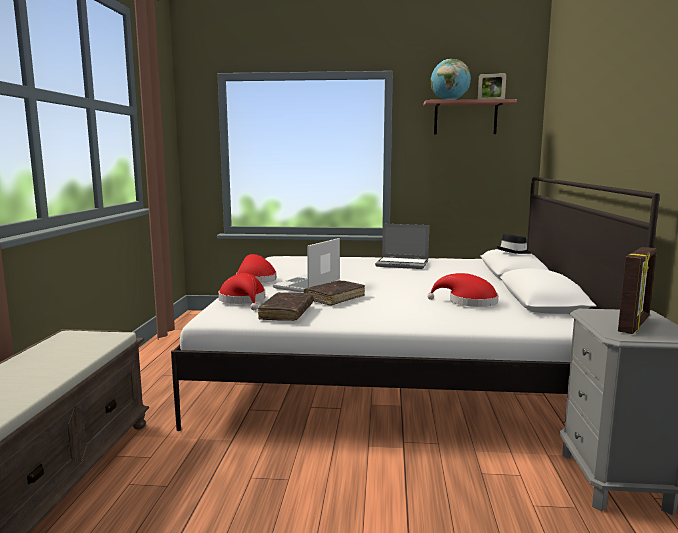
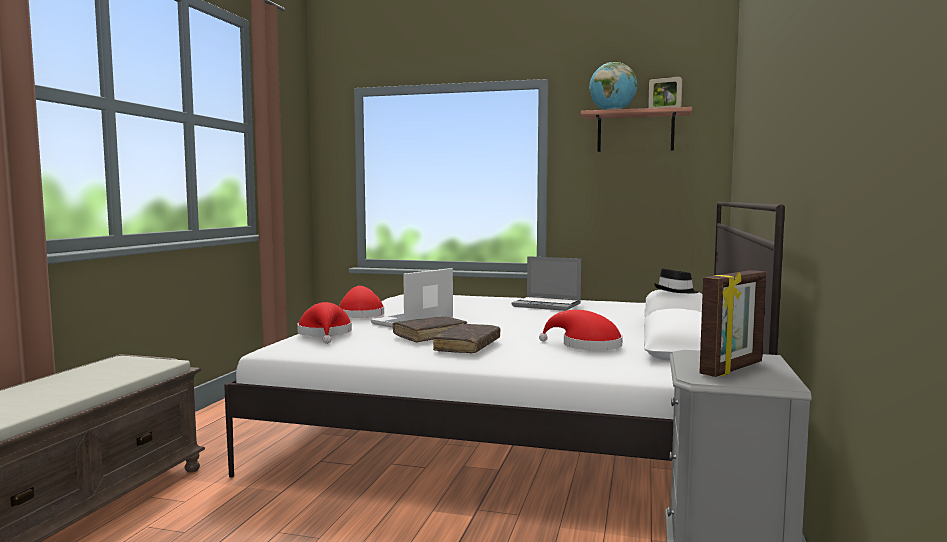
camera: 10 degrees right, 5 degrees down
brown book [258,292,313,321] -> brown book moved to [433,323,500,354]

